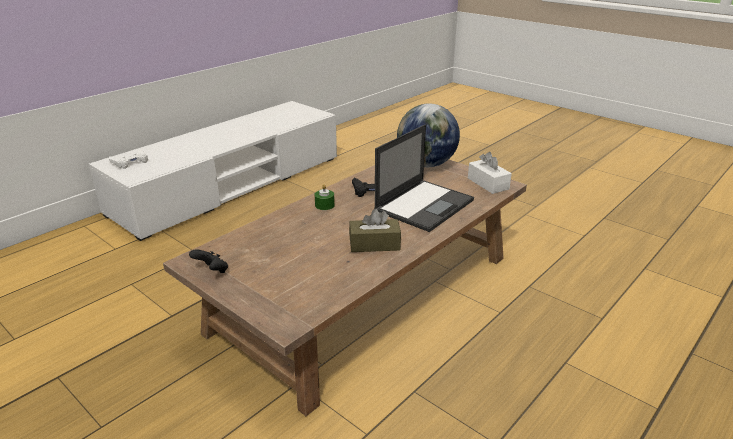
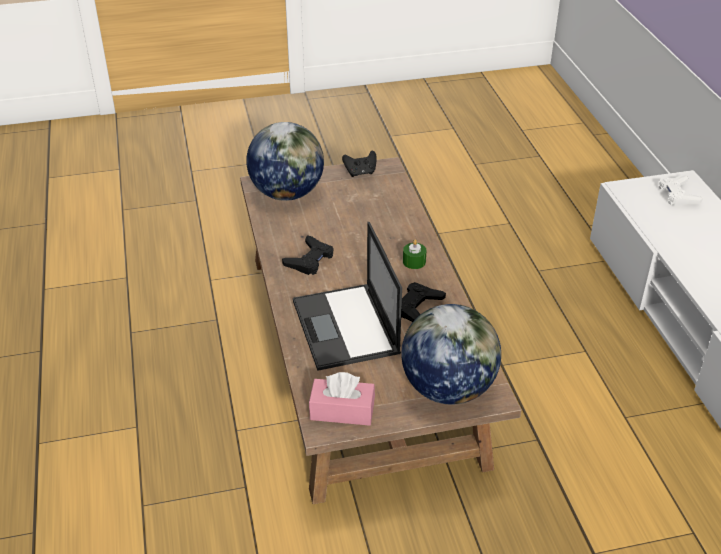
camera: 125 degrees right, 10 degrees up
brown tissue box [349,209,401,252] -> black game controller [282,235,333,275]
white tissue box [468,152,512,194] -> pink tissue box [309,372,375,426]
none -> globe [246,122,324,201]

